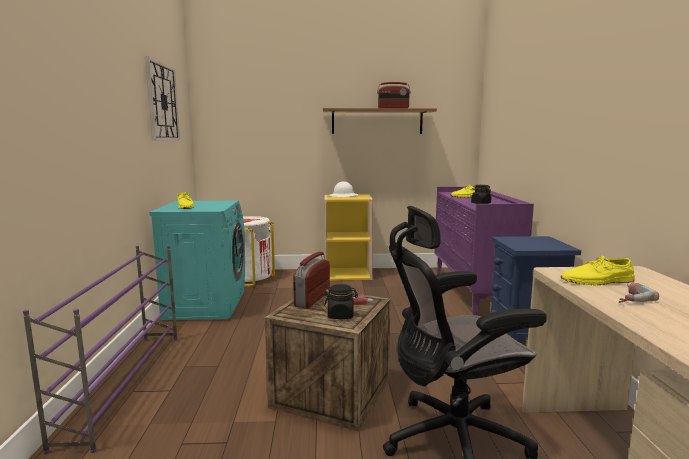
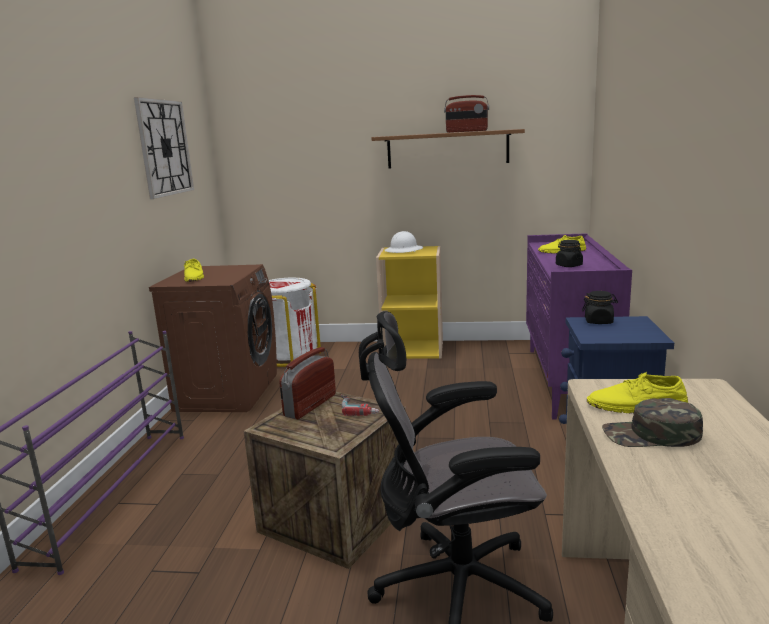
camera: 10 degrees right, 5 degrees up
turquoise washing machine [149,200,245,320] -> brown washing machine [149,264,277,412]
black jar [324,284,358,319] -> black jar moved to [582,291,618,324]
power drill [619,282,659,303] -> green cap [602,398,703,447]

